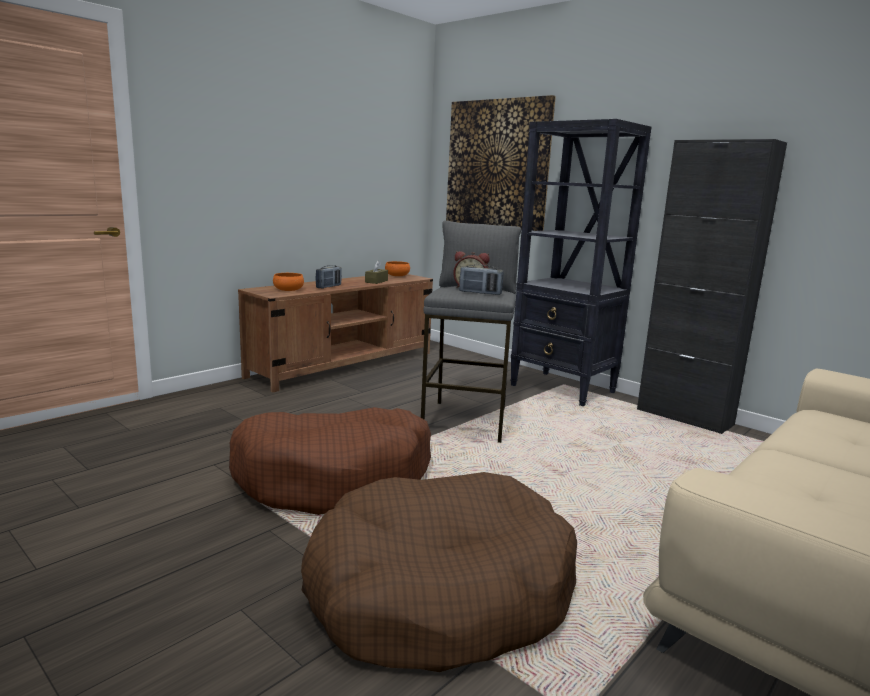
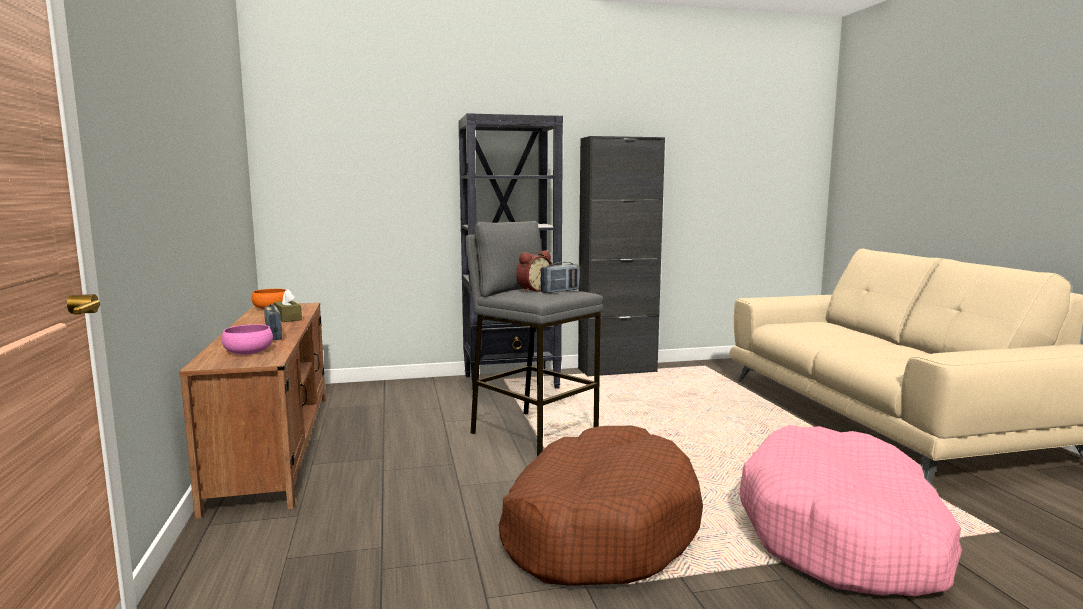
camera: 55 degrees left, 5 degrees down
orange bowl [273,273,304,291] -> pink bowl [222,324,273,355]
brown dog bed [301,472,577,672] -> pink dog bed [740,425,962,596]
picture [446,95,556,231] -> none

